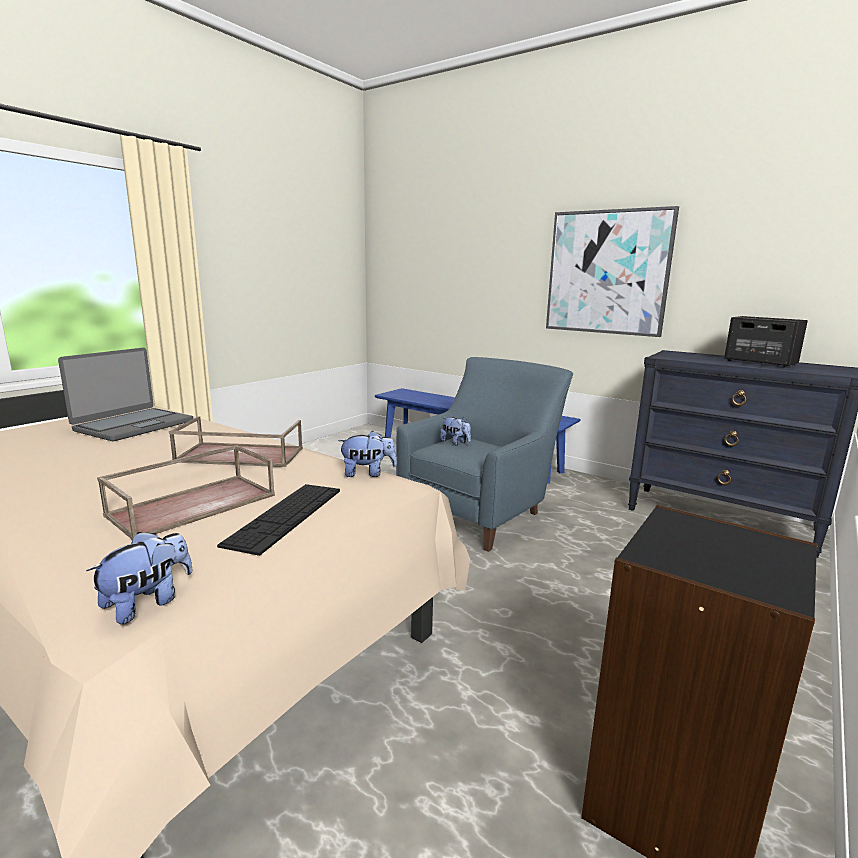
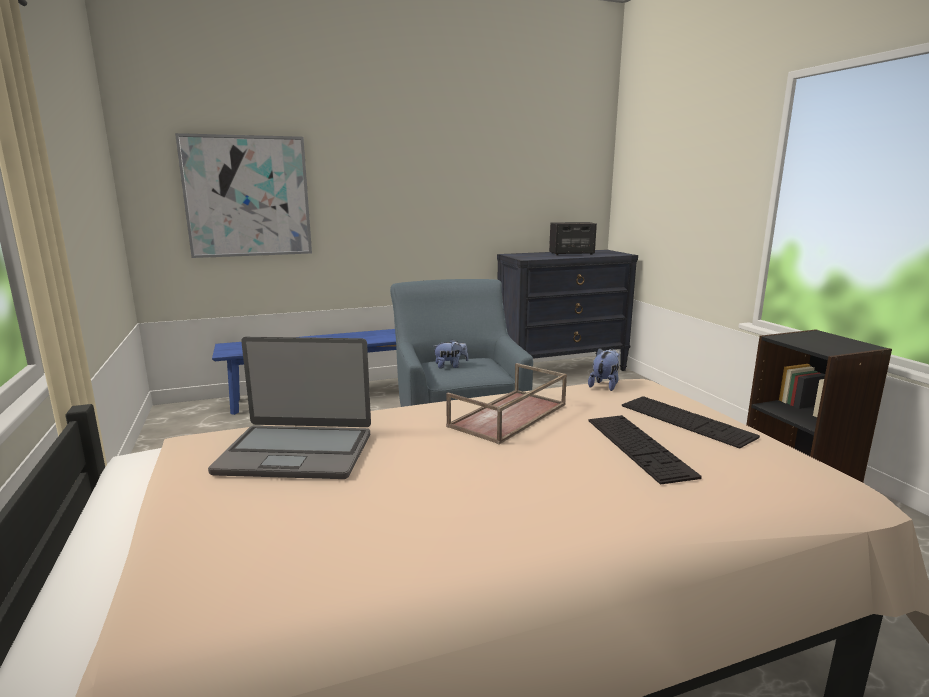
camera: 55 degrees left, 0 degrees up
laptop [58,348,193,441] -> laptop turned 120 degrees clockwise [208,337,371,479]
plush toy [86,532,192,624] -> none
brown tray [97,445,275,540] -> keyboard [588,415,702,484]
picture [546,206,679,337] -> picture moved to [175,133,312,258]

